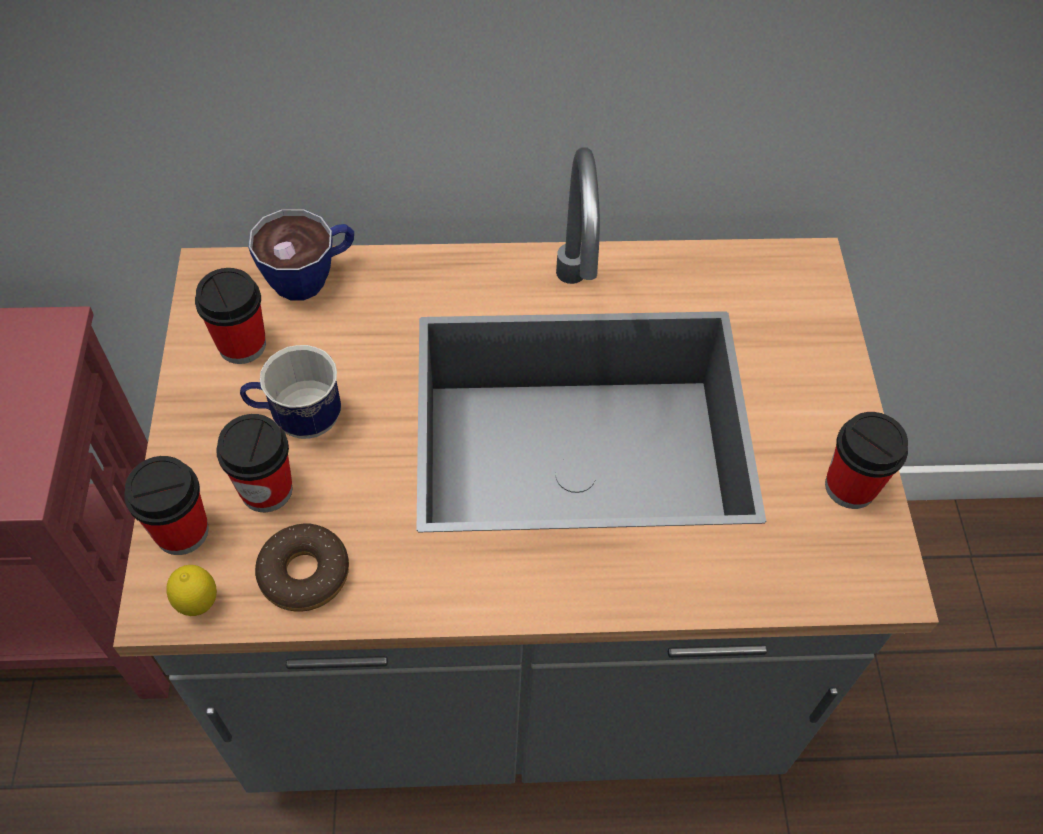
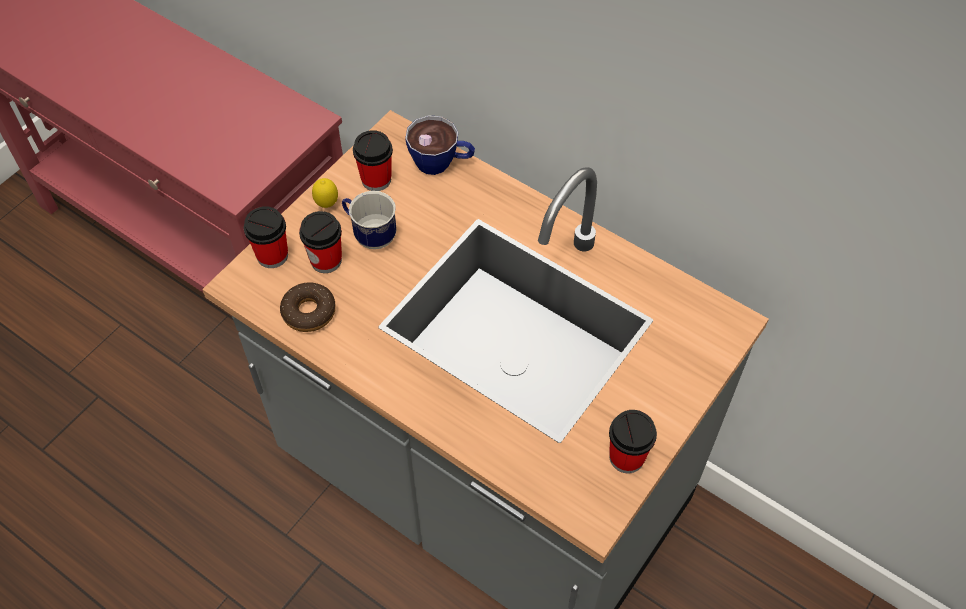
camera: 40 degrees right, 0 degrees up
lemon [166,565,217,616] -> lemon moved to [312,178,338,208]

